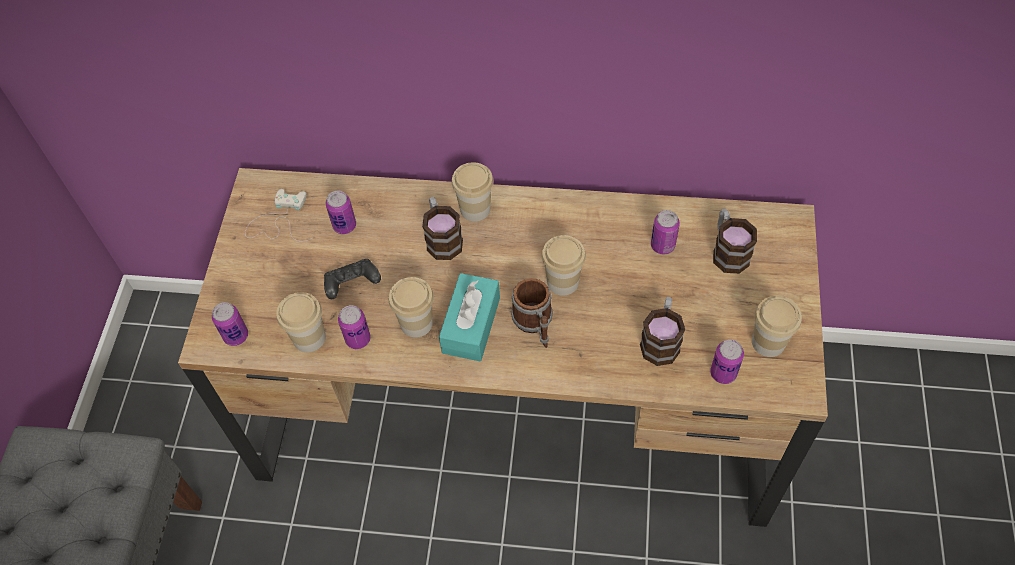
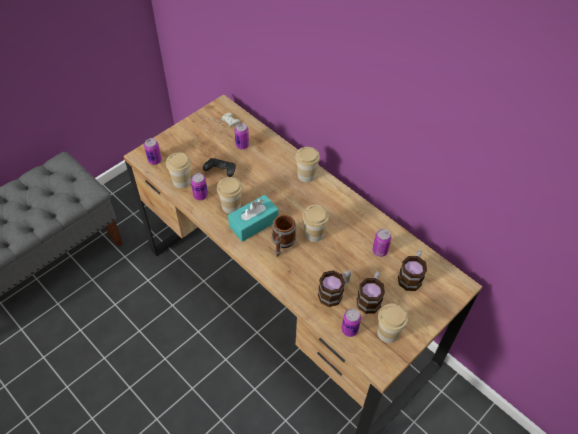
camera: 35 degrees right, 5 degrees down
mug [422,197,463,260] -> mug moved to [356,271,385,314]

